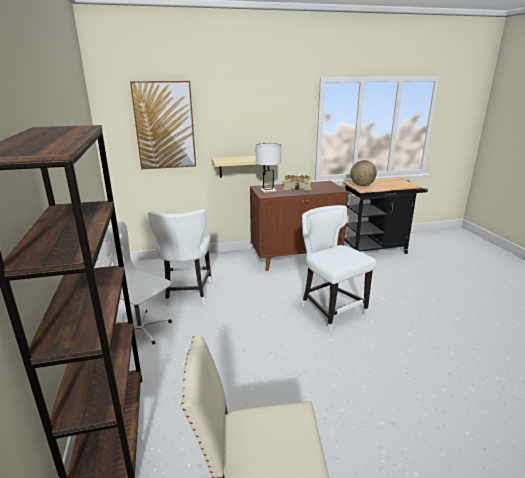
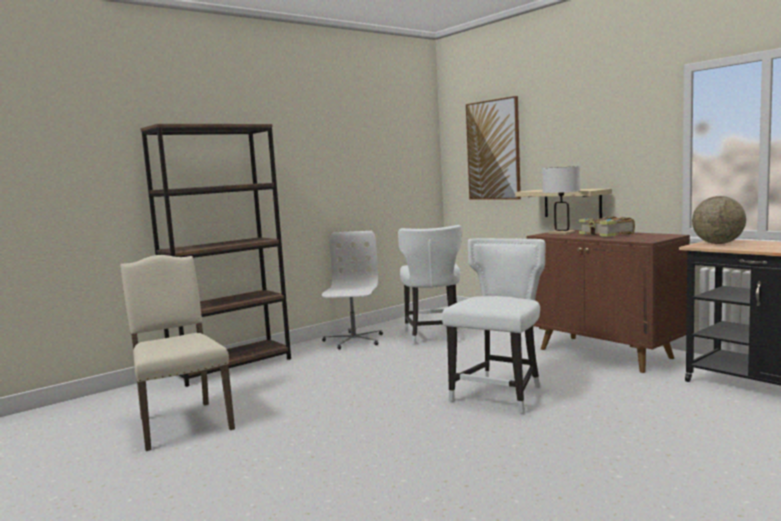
camera: 65 degrees right, 15 degrees down
white chair [148,209,212,306] -> white chair turned 60 degrees counterclockwise [398,225,462,345]

